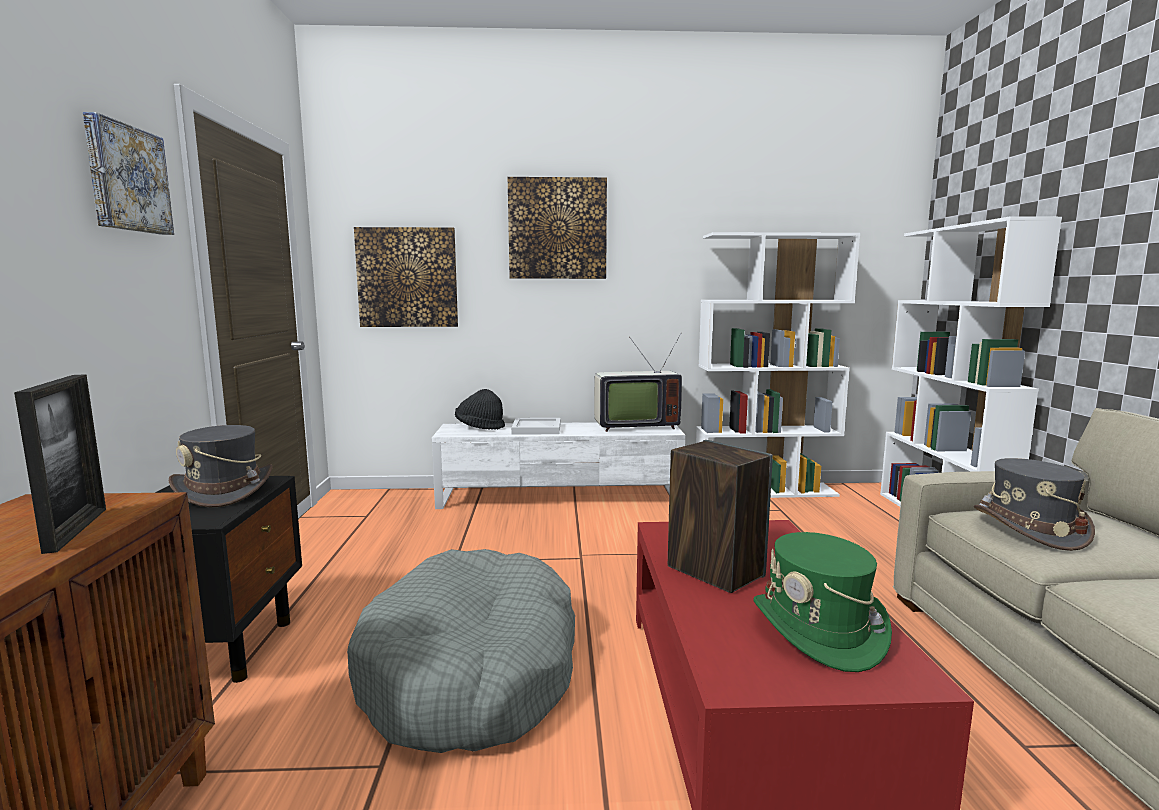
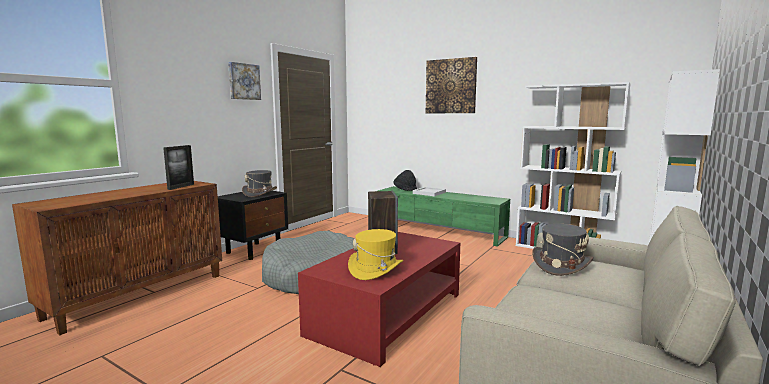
camera: 35 degrees right, 0 degrees up
picture [354,227,458,327] -> none
white tv stand [432,422,685,509] -> green tv stand [378,186,510,247]
television [594,332,682,432] -> none
green hat [753,532,892,672] -> yellow hat [348,229,403,280]

